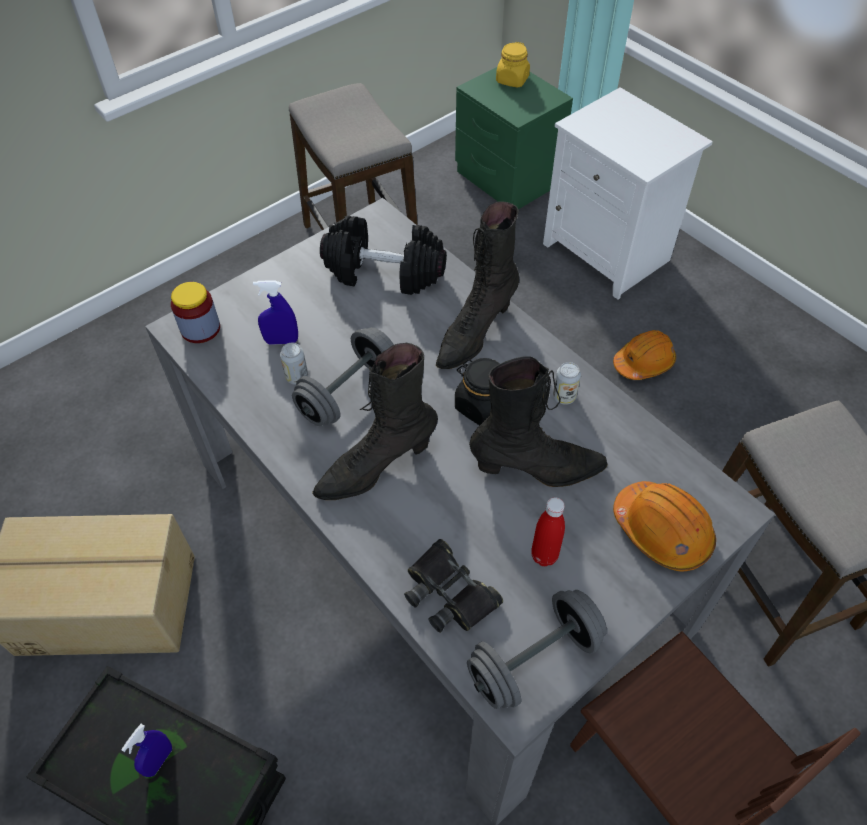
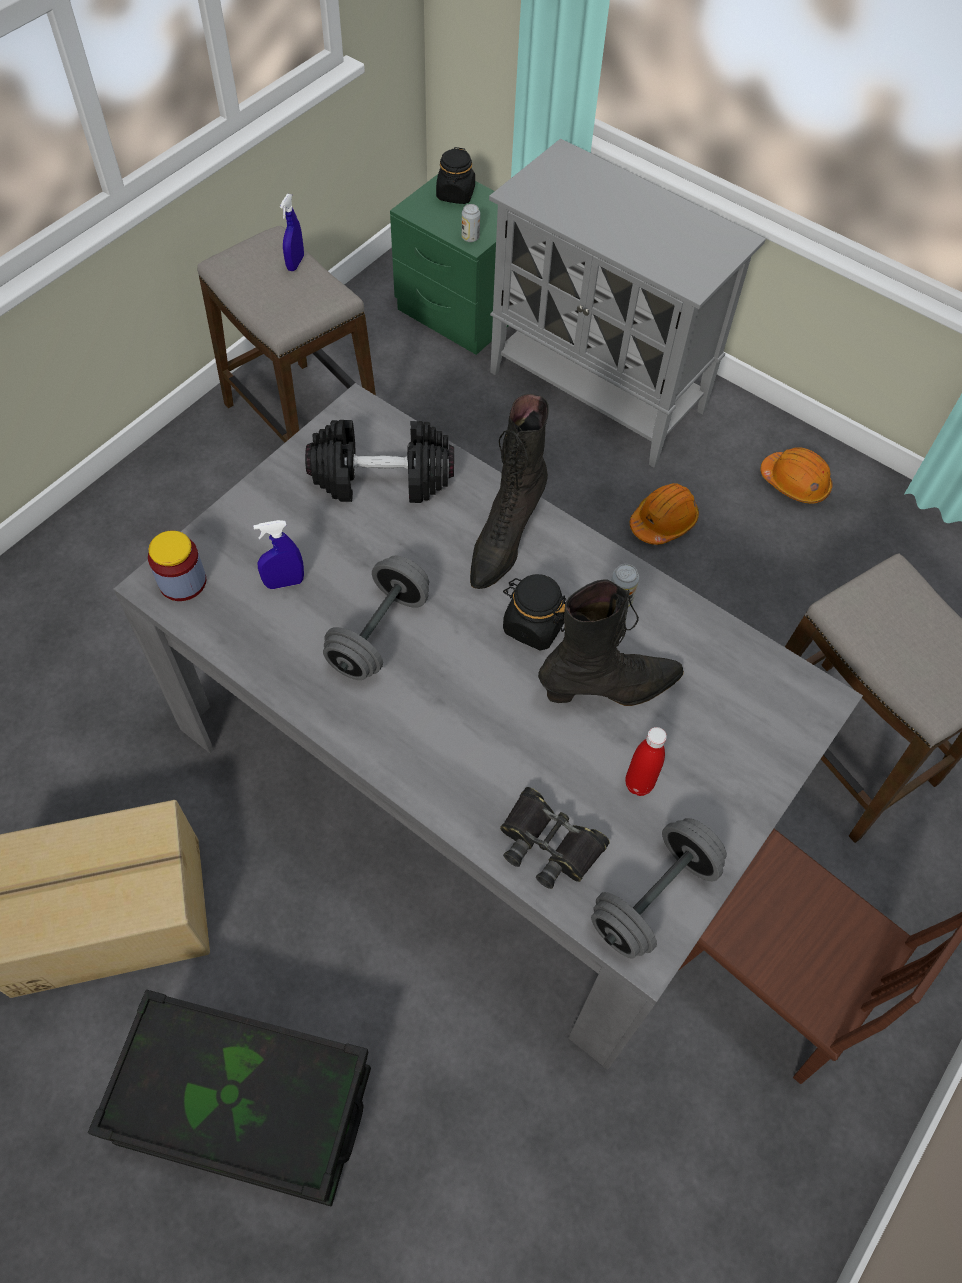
camera: 15 degrees left, 5 degrees up
blue spray bottle [121,724,172,777] -> blue spray bottle moved to [280,194,304,271]
can [280,343,308,385] -> can moved to [461,204,480,242]
black boot [312,343,438,500] -> none
yellow jar [496,42,530,88] -> black jar [436,147,475,204]
white nightstand [543,87,713,300] -> grey cabinet [489,139,766,468]
orange hard hat [613,481,716,572] -> orange hard hat moved to [760,447,833,504]

